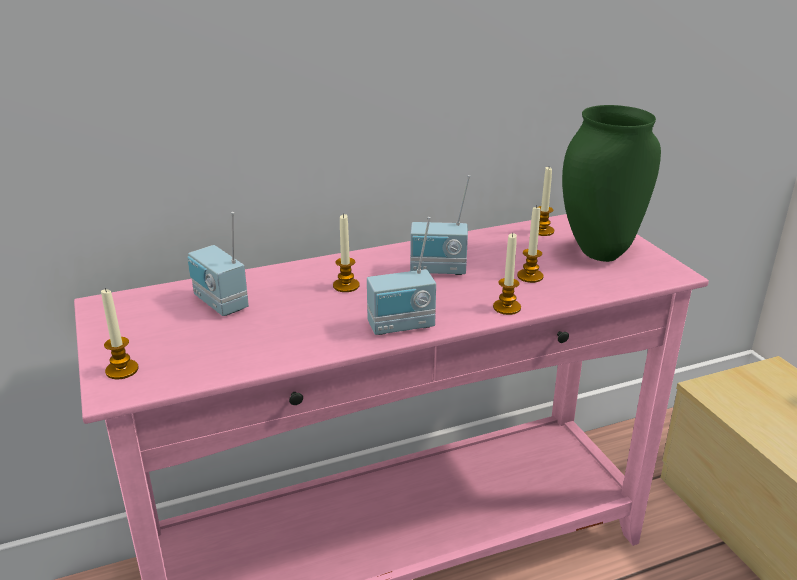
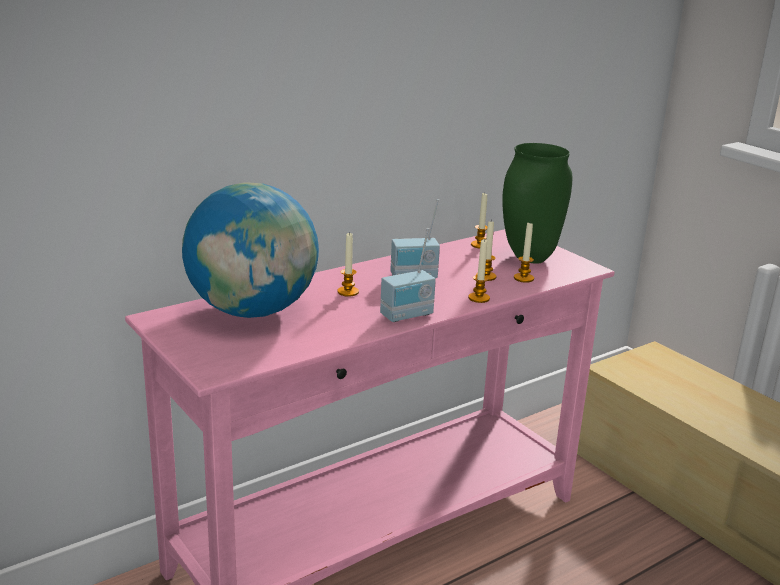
camera: 15 degrees left, 5 degrees down
candle [101,288,138,379] -> candle moved to [514,223,534,283]
radio [187,212,249,316] -> globe [182,182,319,318]

